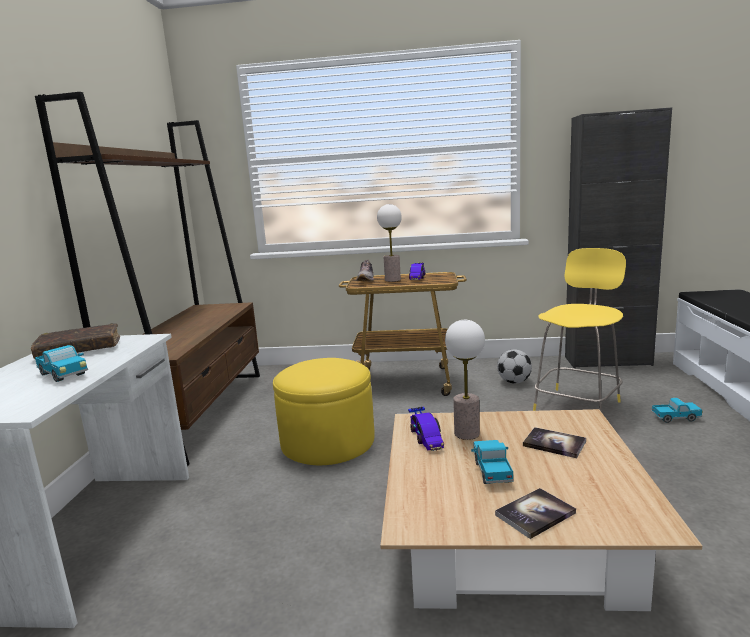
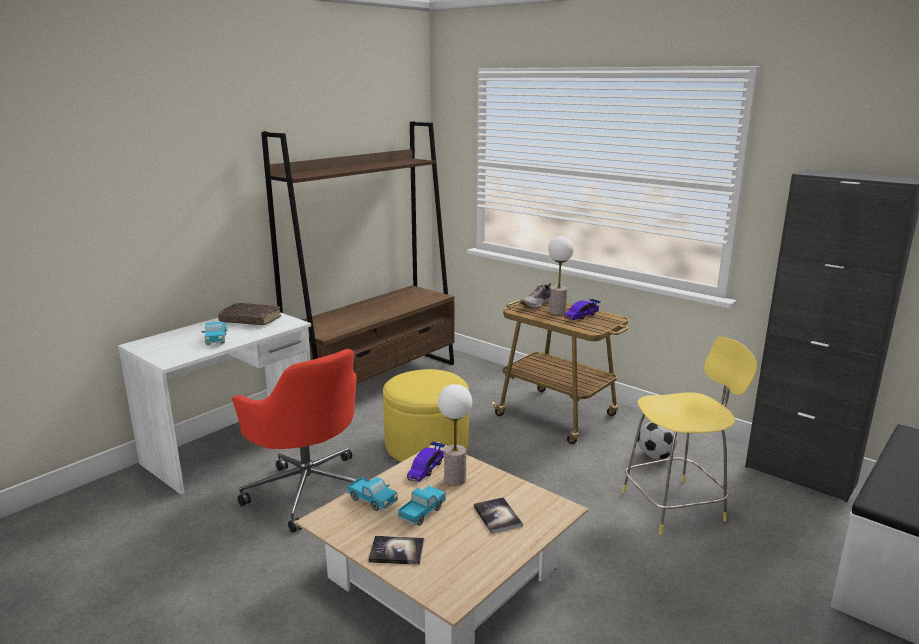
camera: 35 degrees right, 5 degrees up
toy truck [651,398,703,423] -> toy truck moved to [348,477,398,511]
none -> red office chair [232,349,357,533]

